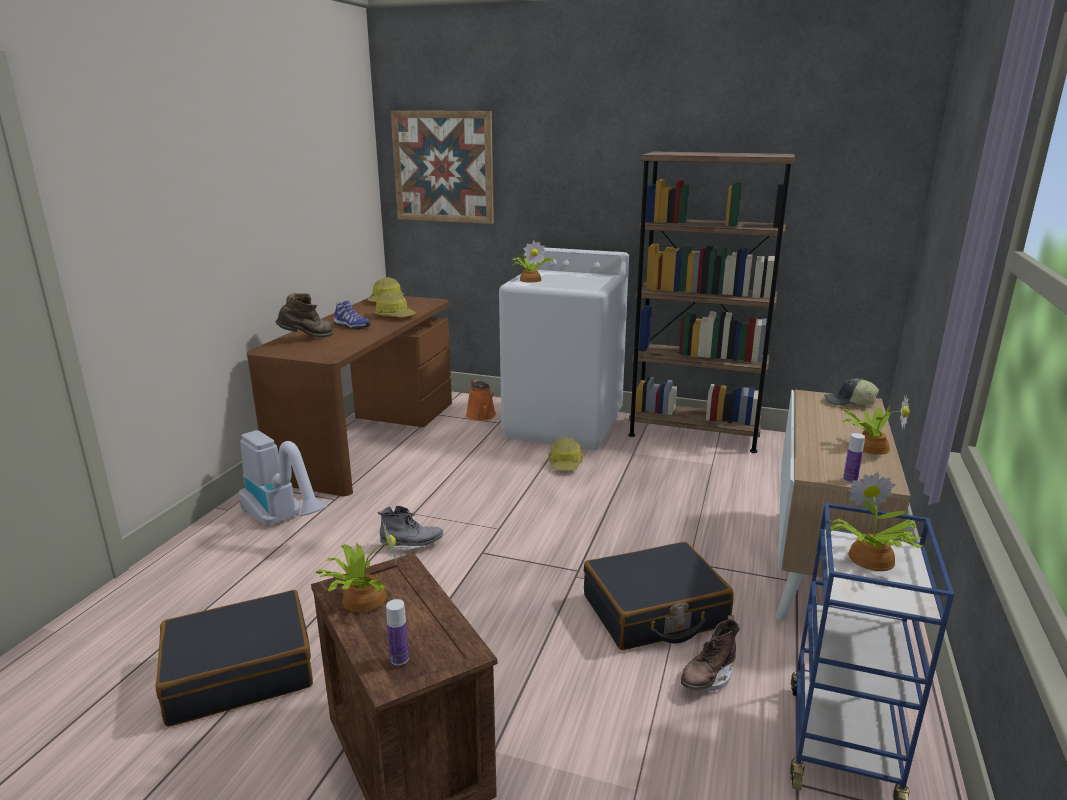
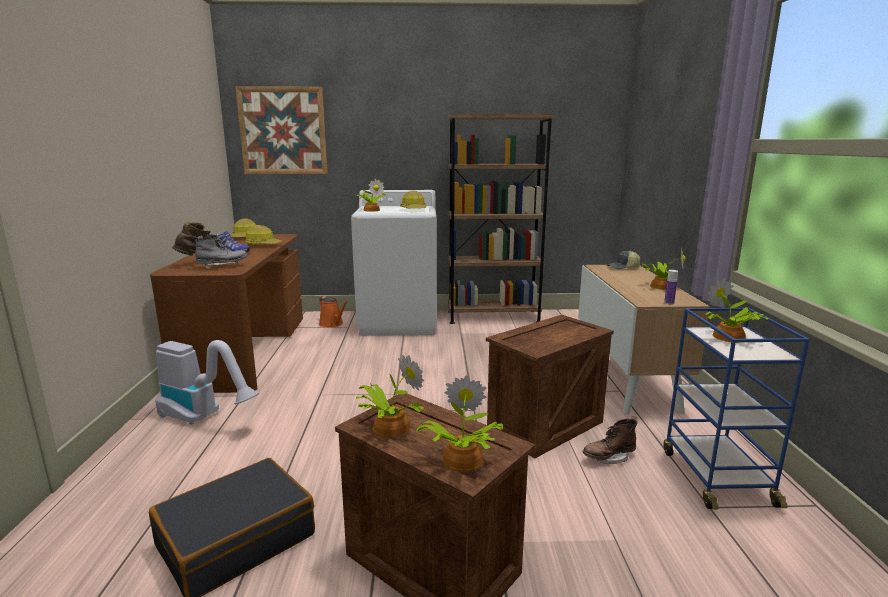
camera: 20 degrees left, 5 degrees down
grey boot [378,506,443,550] -> grey boot moved to [193,234,248,269]
bottle [386,599,409,666] -> potted plant [416,375,503,472]
hard hat [548,437,583,471] -> hard hat moved to [400,190,427,209]
black suitcase [584,542,734,650] -> crate [486,315,614,459]
brown boot [681,615,740,691] -> brown boot turned 45 degrees clockwise [583,416,638,464]

